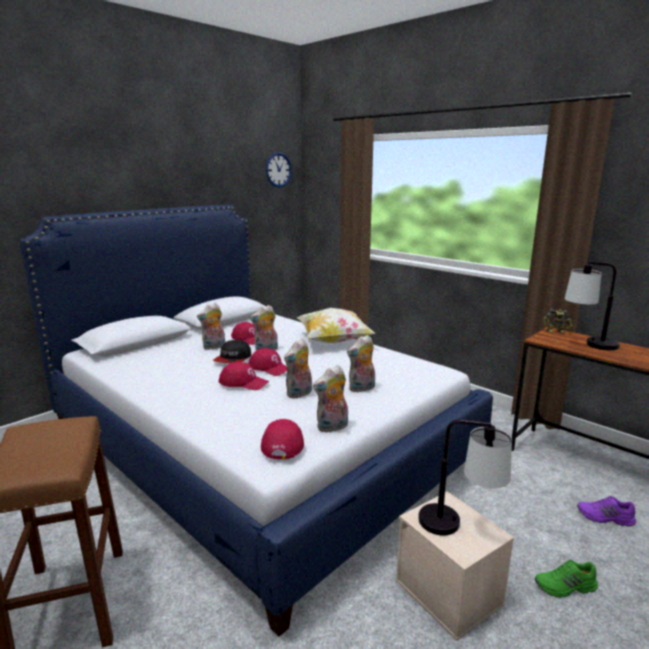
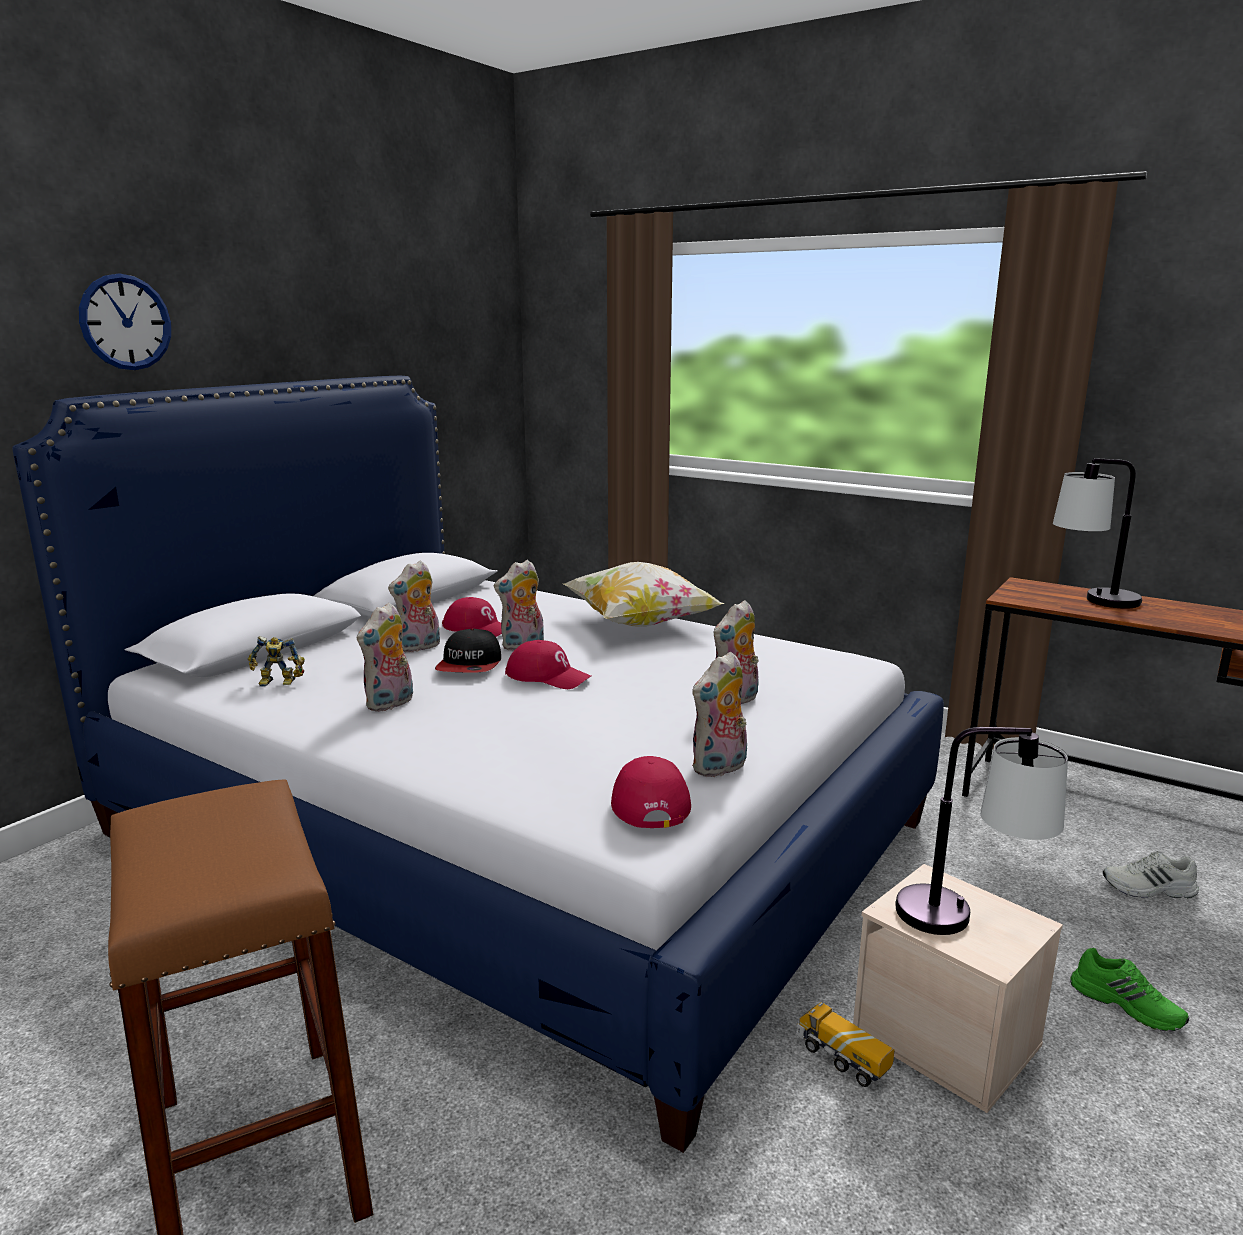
camera: 10 degrees left, 0 degrees up
red cap [219,362,269,390] -> none
wall clock [266,152,292,188] -> wall clock moved to [79,274,171,370]
plush toy [284,339,312,399] -> plush toy moved to [357,602,413,712]
green shoe [535,560,598,597] -> green shoe turned 120 degrees counterclockwise [1070,948,1189,1032]
toy robot [542,308,572,333] -> toy robot moved to [248,636,305,687]
purple shoe [577,496,636,527] -> white shoe [1103,851,1199,898]
none -> toy truck [796,1002,894,1087]

